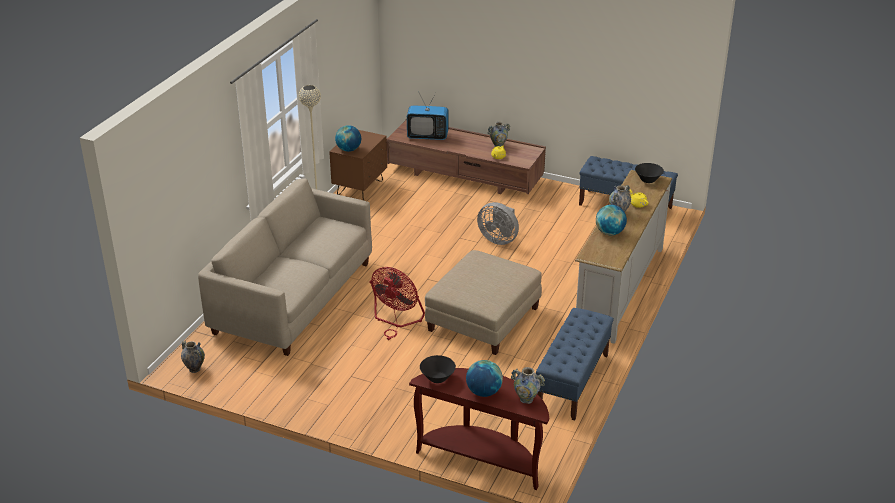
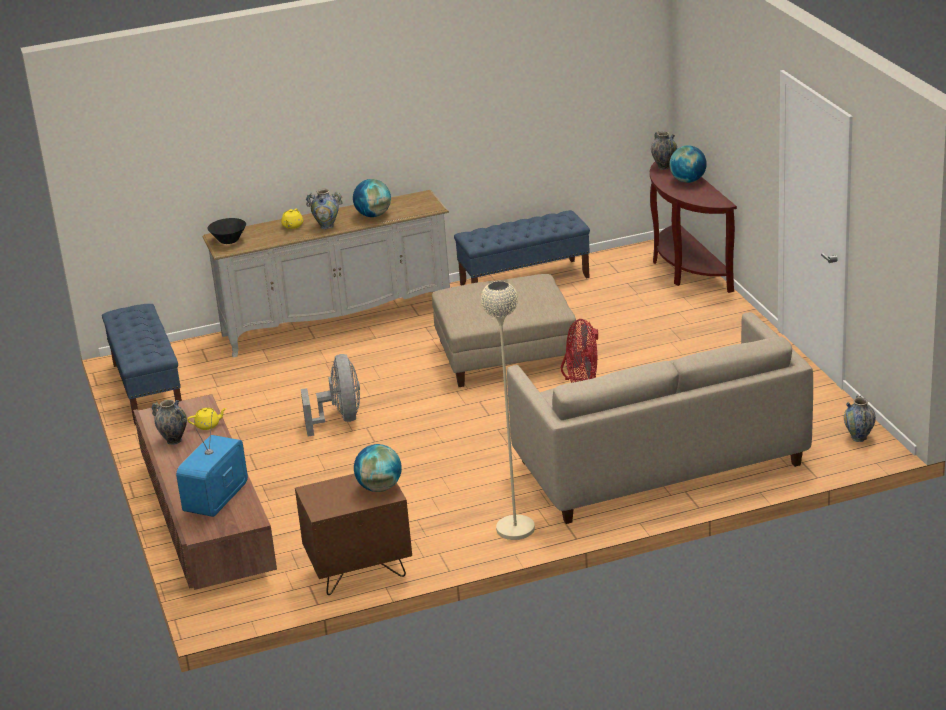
camera: 130 degrees left, 5 degrees down
television [407,91,448,140] -> television turned 120 degrees counterclockwise [176,417,248,517]
black bowl [420,355,456,383] -> none

